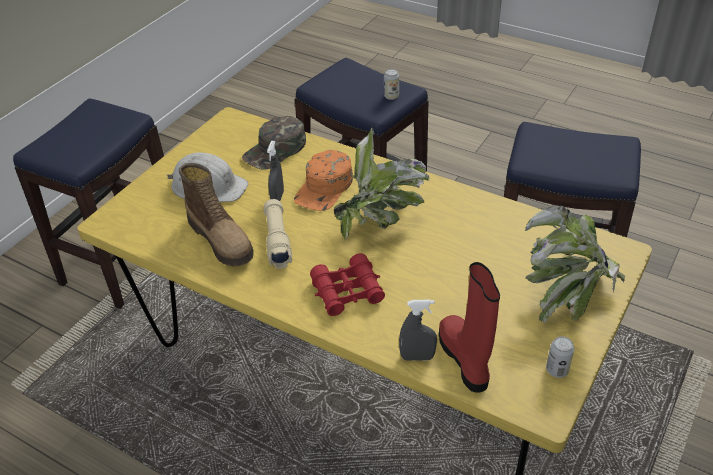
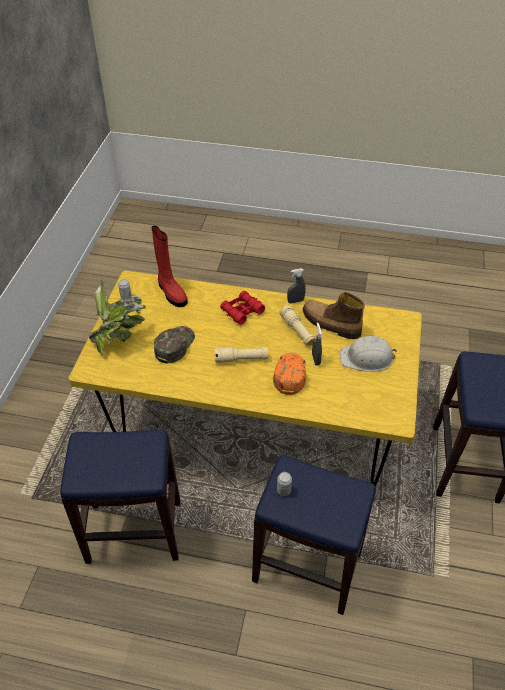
camera: 160 degrees right, 5 degrees up
green cap [242,116,306,170] -> green cap moved to [154,326,195,363]
potted plant [334,126,429,240] -> beige flashlight [215,347,268,363]
grey spray bottle [399,300,437,360] -> grey spray bottle moved to [287,268,306,304]

